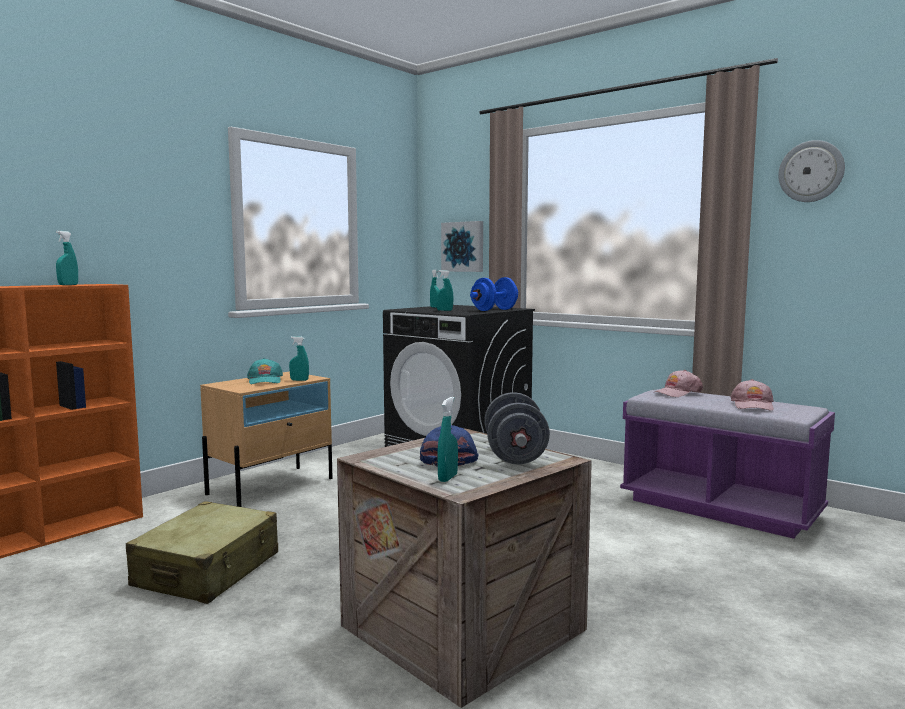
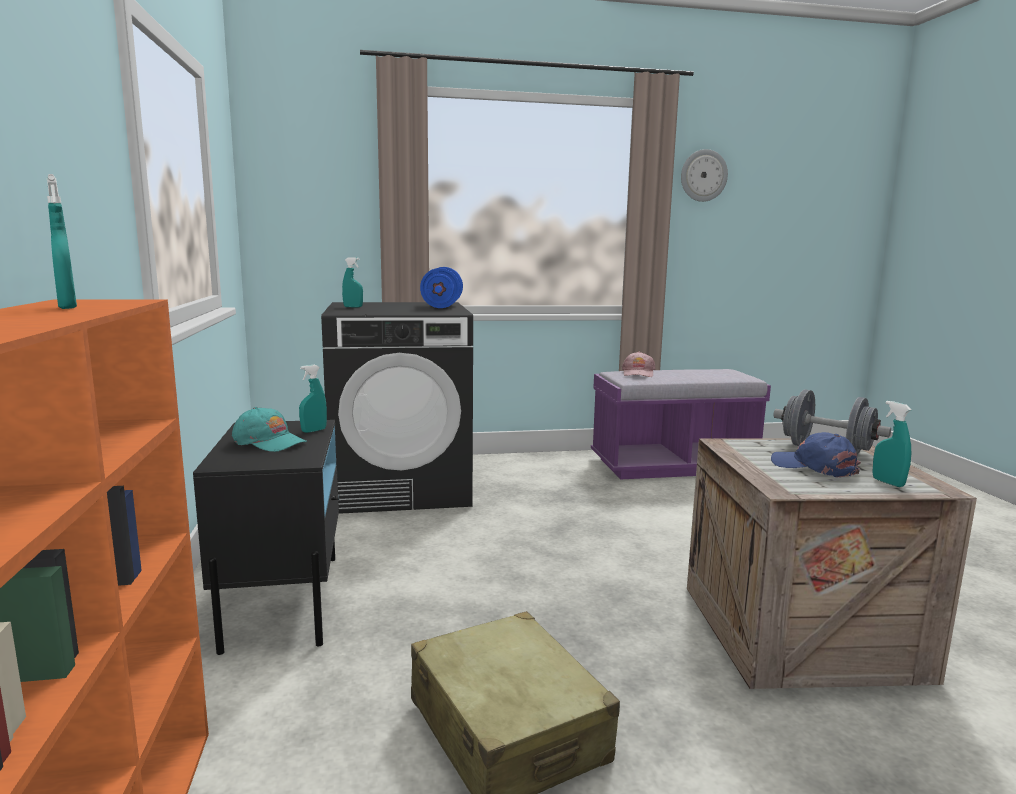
camera: 50 degrees left, 5 degrees up
beige nightstand [200,371,333,507] -> black nightstand [193,420,339,655]
turquoise spray bottle [436,270,454,311] -> none
picture [441,221,483,272] -> none
pink cap [730,379,774,411] -> none

